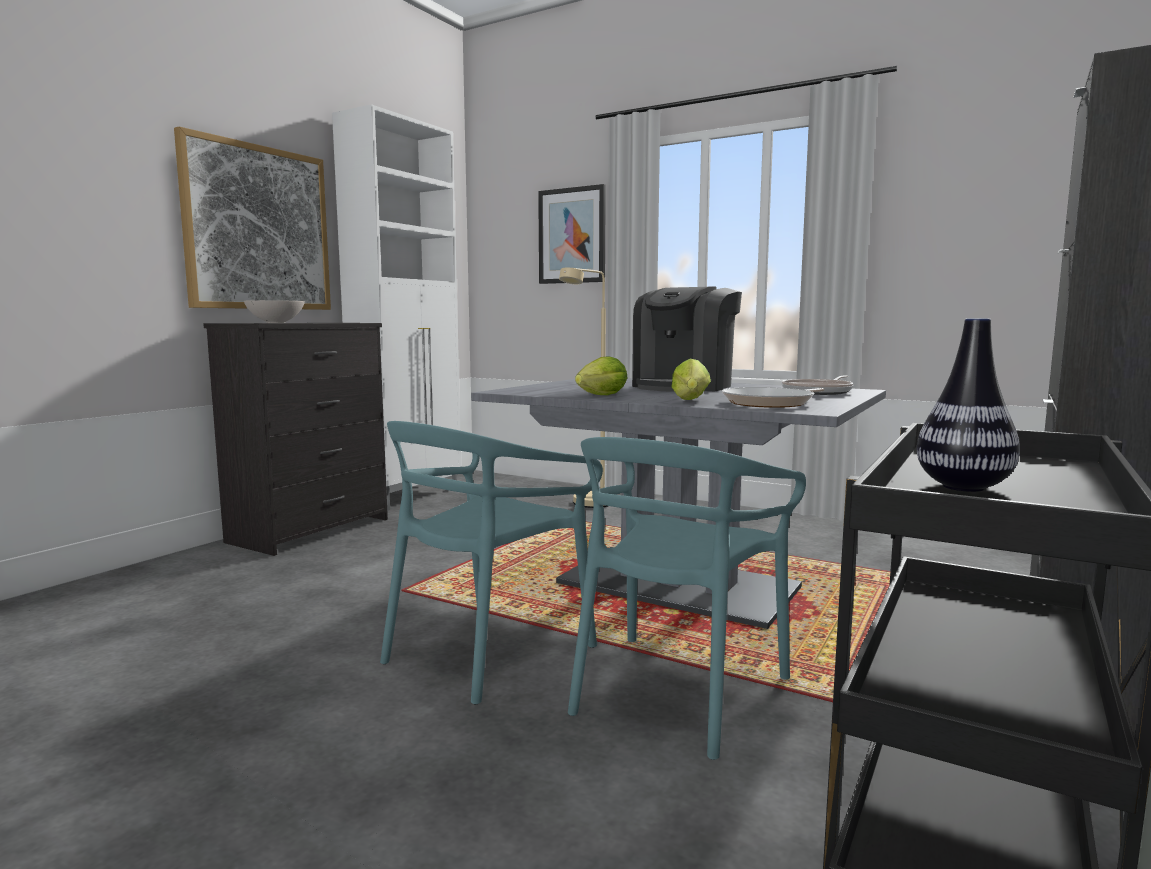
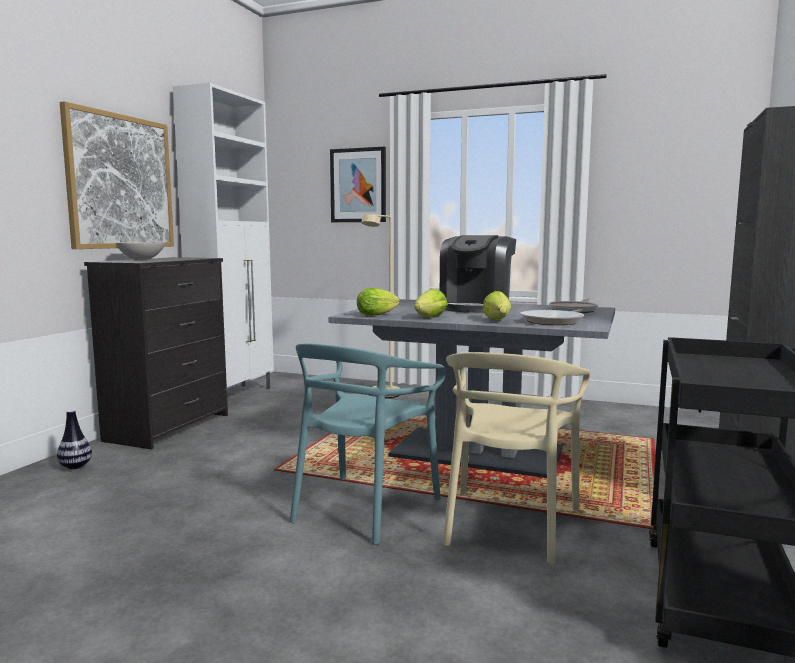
camera: 10 degrees left, 0 degrees up
turquoise chair [568,437,806,760] -> beige chair [443,352,590,564]
vase [917,318,1020,492] -> vase moved to [57,410,92,469]
none -> lettuce [357,288,400,316]

